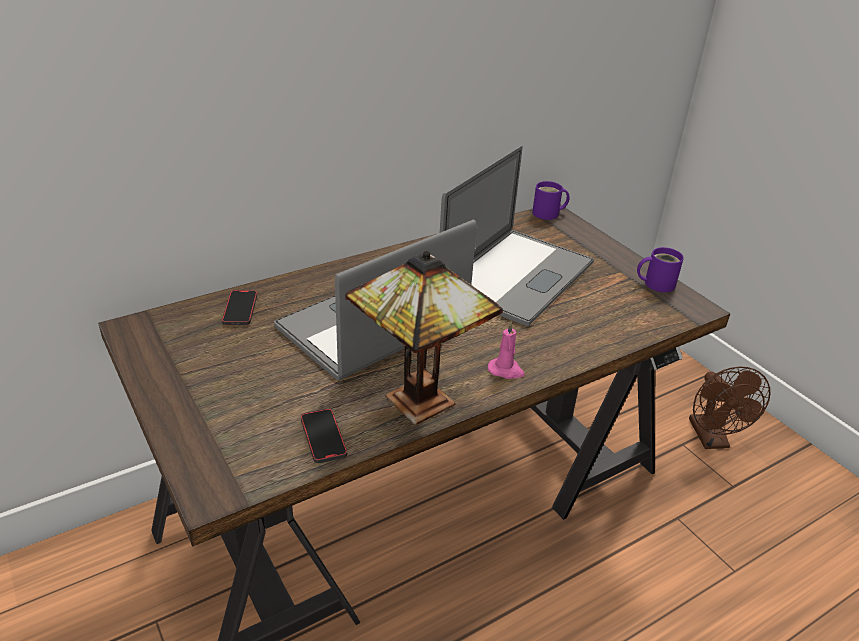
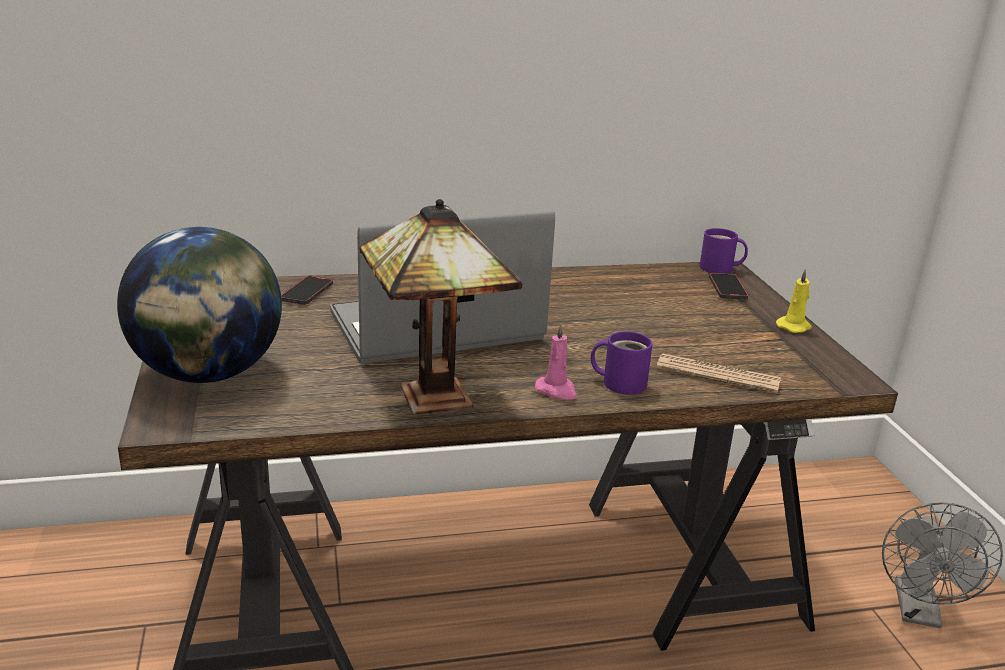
camera: 20 degrees right, 10 degrees down
phone [301,408,347,463] -> phone moved to [709,273,748,299]
laptop [440,145,594,326] -> none
purple mug [637,247,684,292] -> purple mug moved to [591,331,653,395]
brown fan [689,366,771,449] -> grey fan [882,503,1003,628]
none -> globe [117,227,282,383]
none -> newspaper [656,353,781,393]
none -> yellow candle [776,268,812,333]

